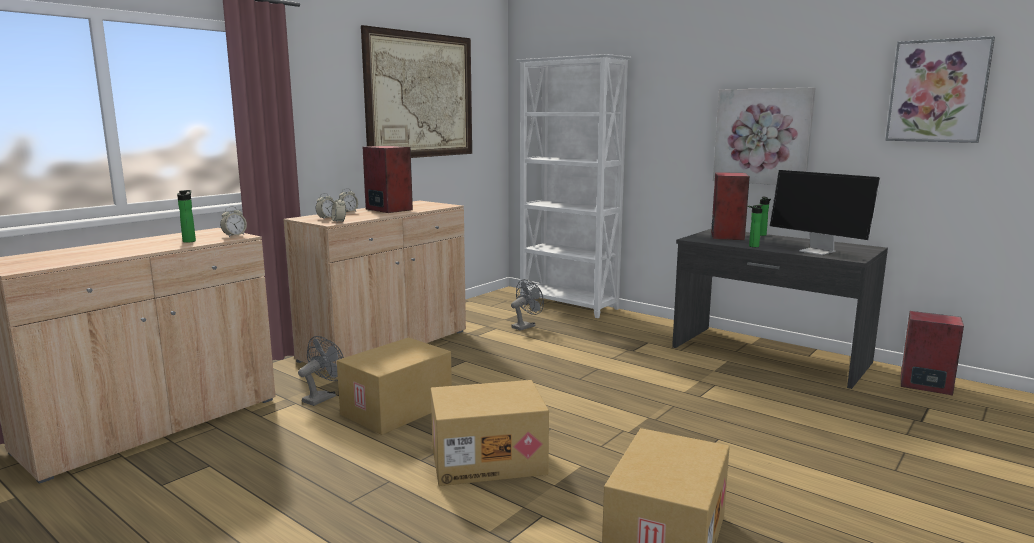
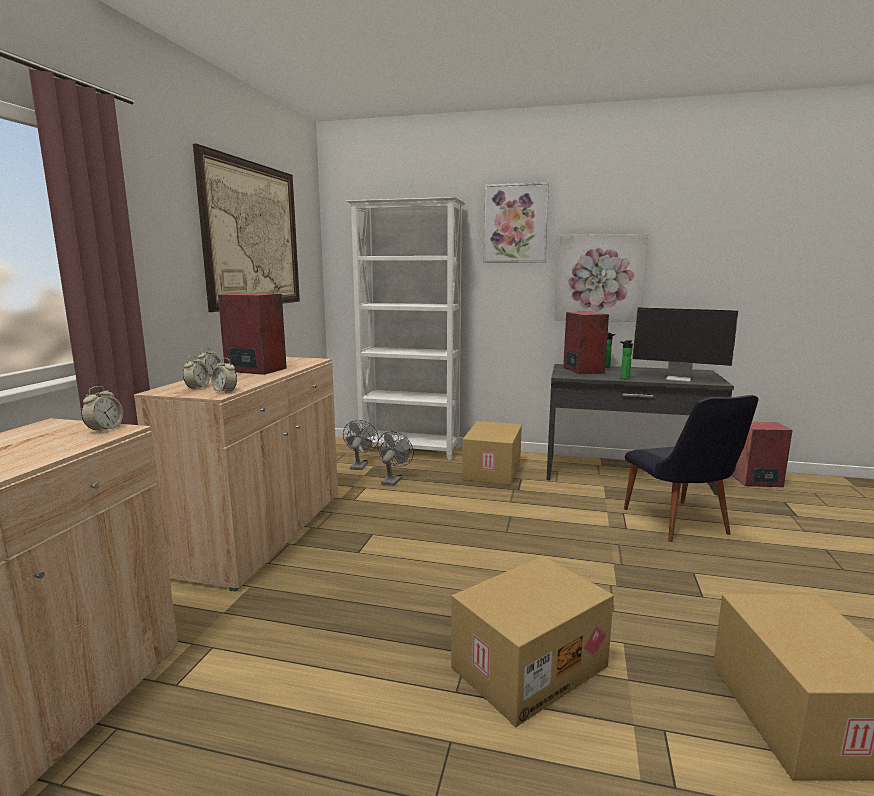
camera: 25 degrees left, 0 degrees up
bottle [177,190,196,243] -> none
grey fan [298,336,344,406] -> grey fan moved to [343,420,379,470]
cardboard box [337,337,452,435] -> cardboard box moved to [462,421,522,485]
picture [885,36,995,143] -> picture moved to [484,182,549,263]
none -> black chair [624,395,759,542]

